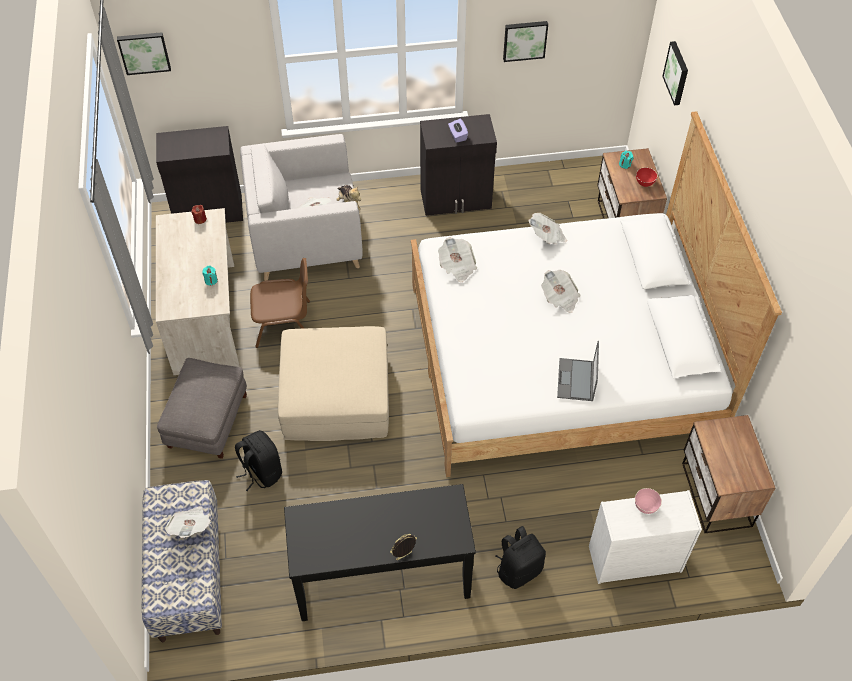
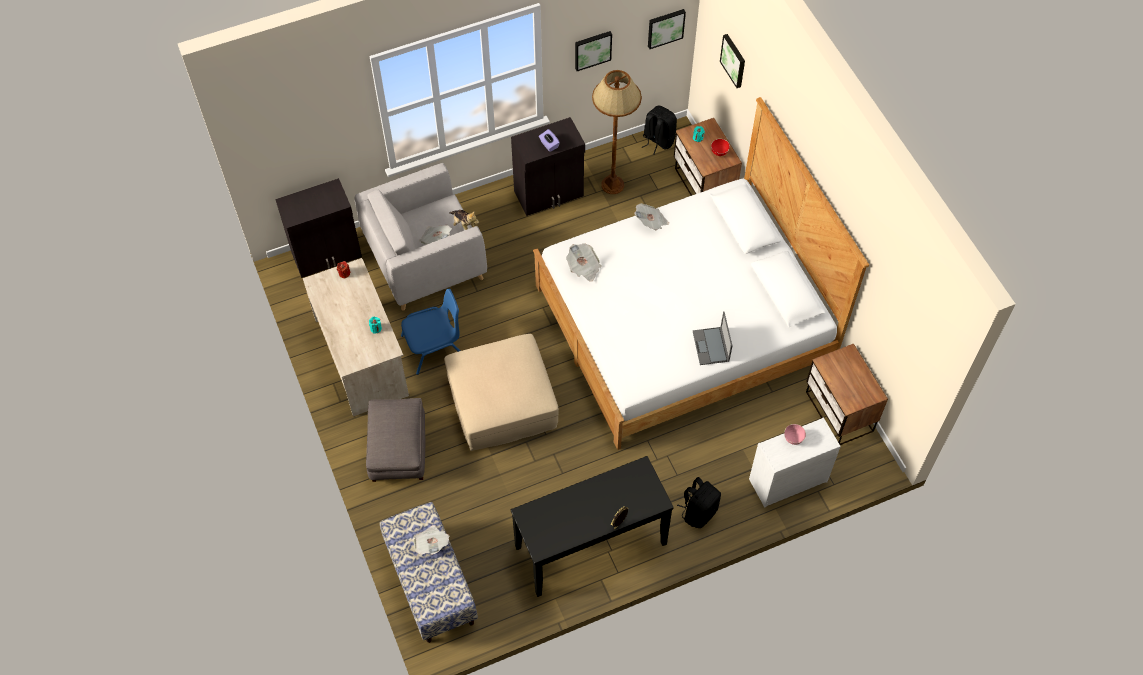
camera: 15 degrees left, 5 degrees up
picture [117,32,171,75] -> picture moved to [648,9,686,49]
black backpack [235,430,282,491] -> black backpack moved to [642,106,677,155]
brown chair [250,258,310,348] -> blue chair [401,288,460,375]
newspaper [541,270,580,313] -> none
none -> brown floor lamp [592,70,642,194]

